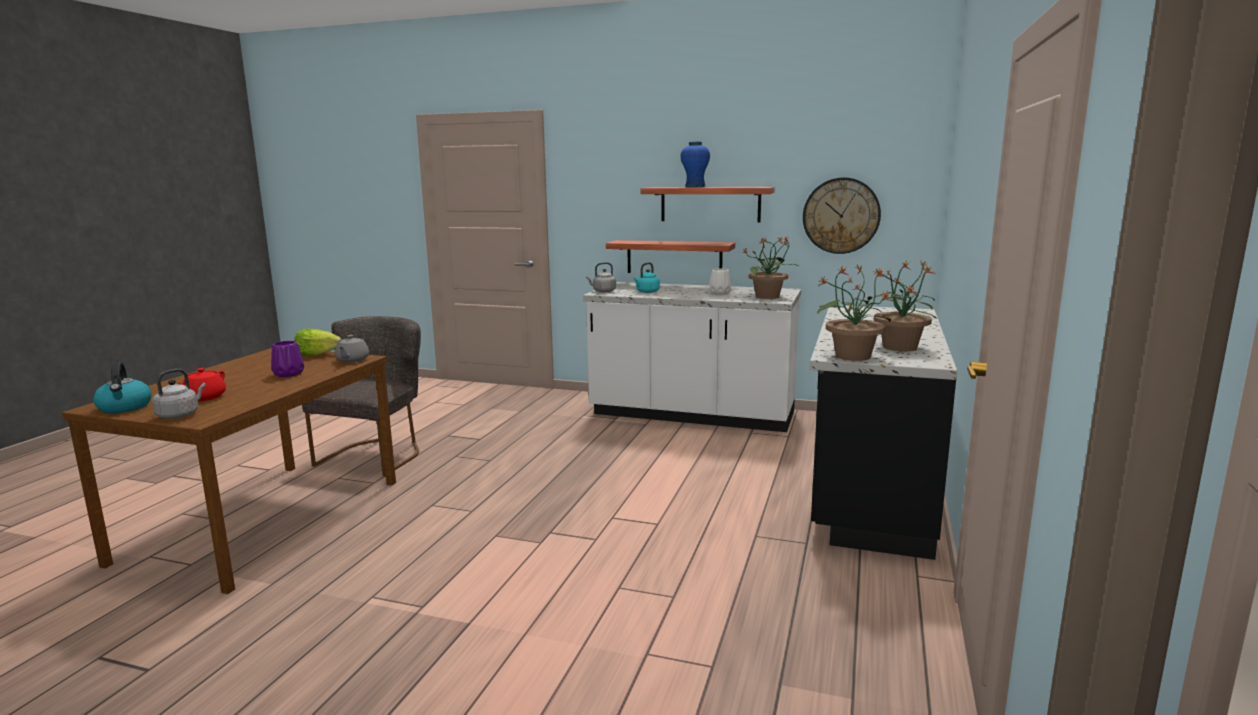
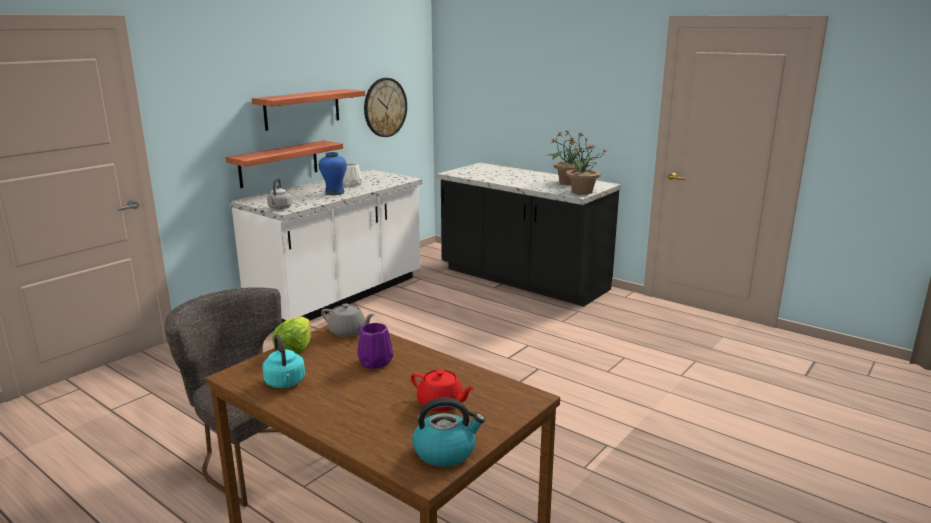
camera: 70 degrees left, 5 degrees up
grey kettle [152,369,206,419] -> none
turquoise kettle [633,262,660,293] -> turquoise kettle moved to [262,334,305,388]
blue vase [680,142,710,188] -> blue vase moved to [319,152,347,195]
potted plant [742,236,800,299] -> none

